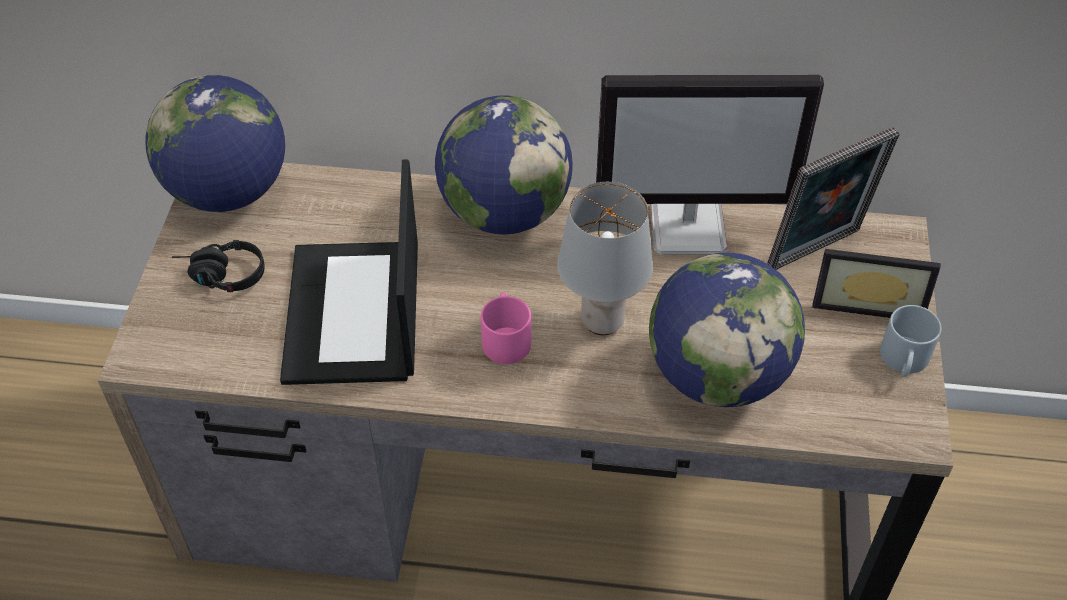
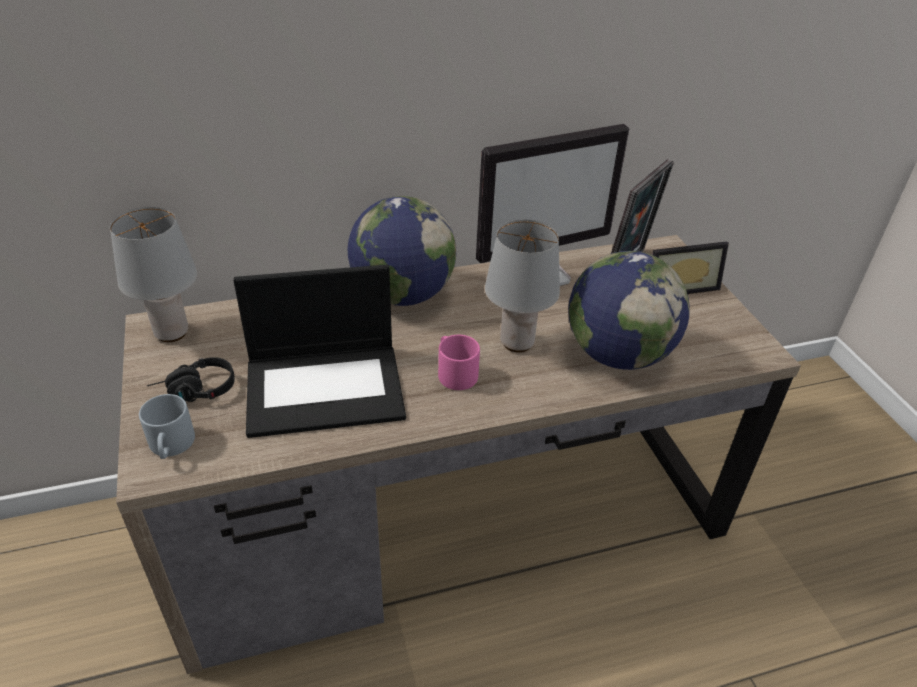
camera: 25 degrees left, 10 degrees down
globe [146,75,285,212] -> grey table lamp [110,207,197,342]
laptop [280,160,418,385] -> laptop turned 75 degrees counterclockwise [234,265,406,438]
grey mug [880,305,942,377] -> grey mug moved to [139,394,195,459]

